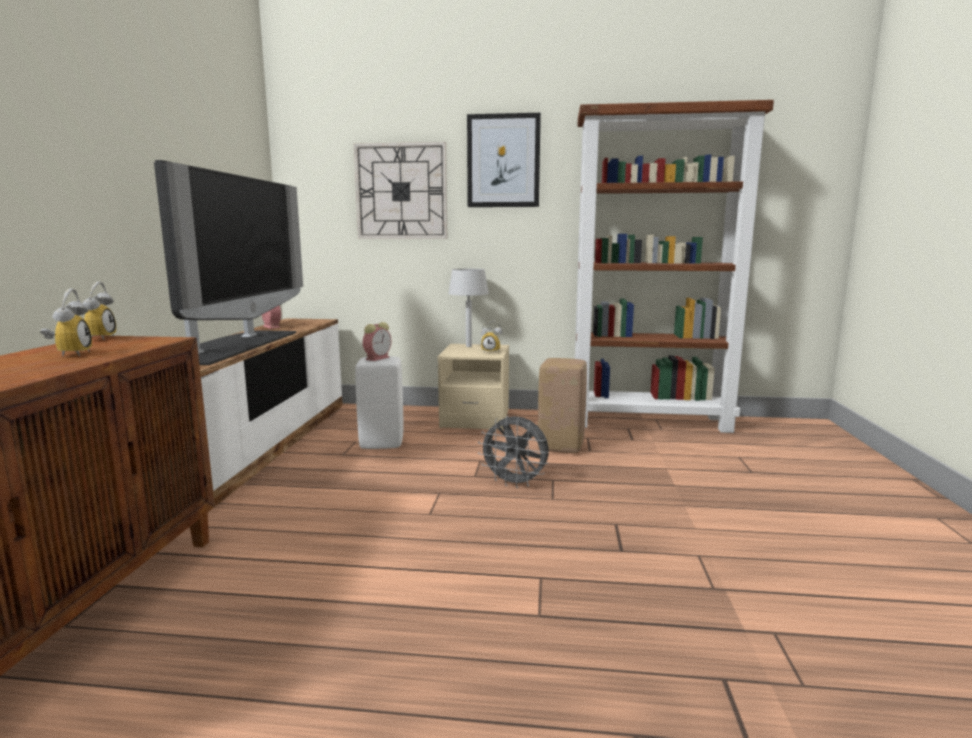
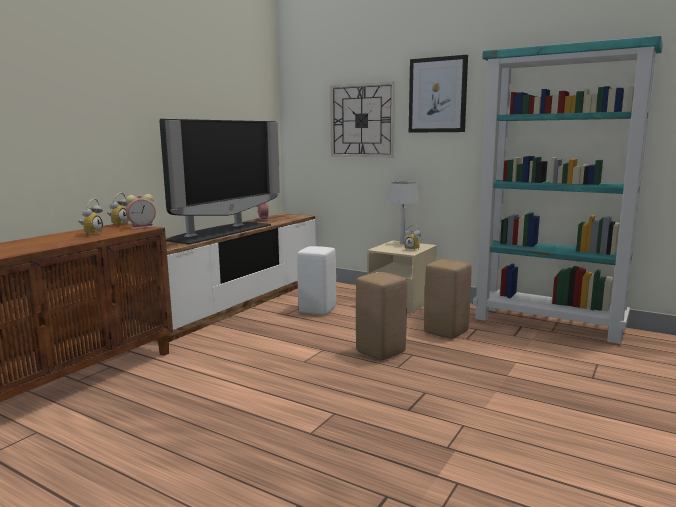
camera: 25 degrees right, 0 degrees up
alarm clock [363,322,391,361] -> alarm clock moved to [126,194,156,230]
grey fan [478,416,549,488] -> beige stool [356,272,407,360]
brown bookcase [575,100,774,433] -> turquoise bookcase [473,36,663,344]

